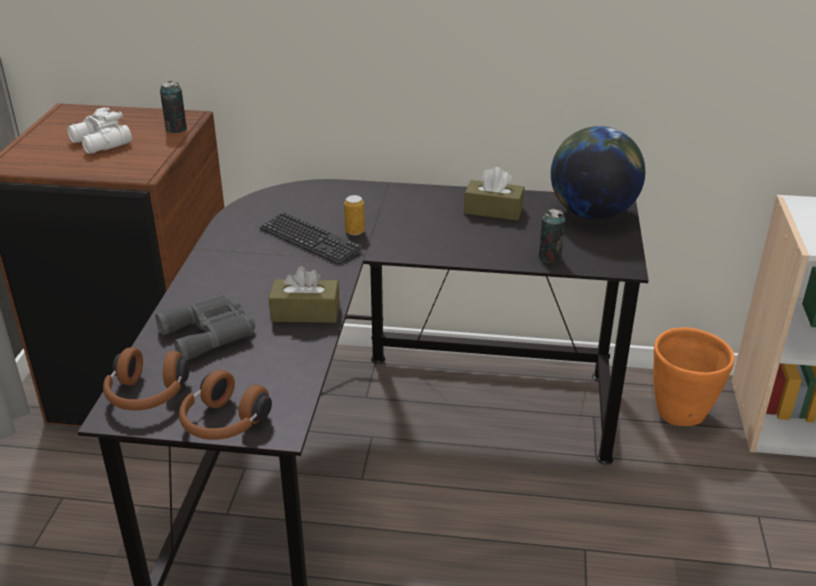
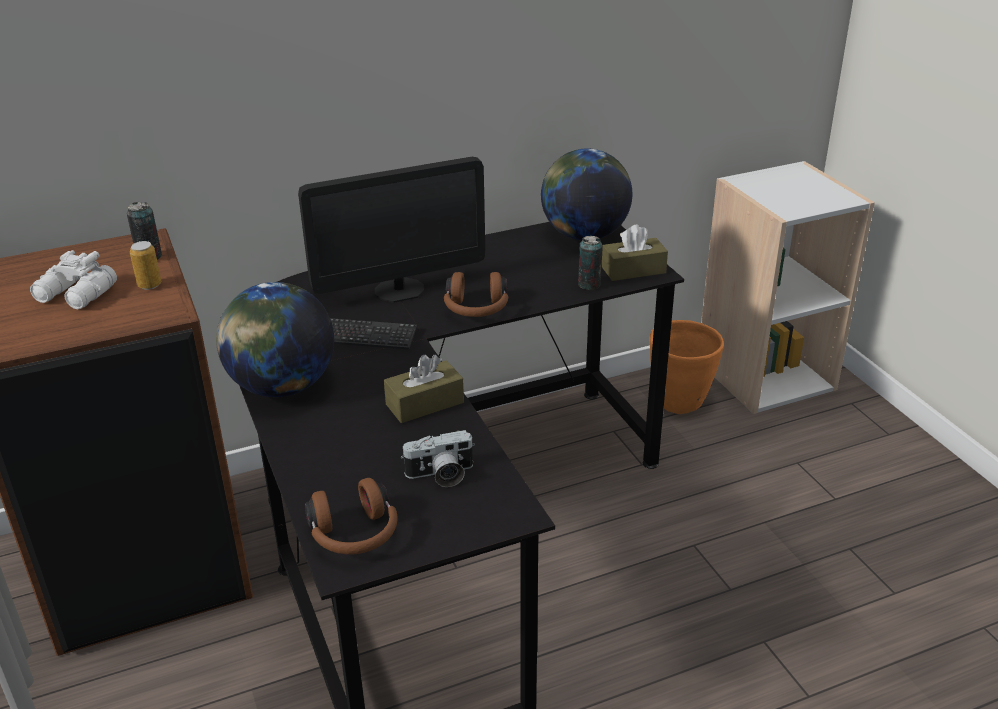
camera: 30 degrees left, 0 degrees up
grey binoculars [155,295,255,360] -> none
brown headphones [179,370,272,440] -> brown headphones moved to [444,272,508,317]
can [344,195,365,235] -> can moved to [130,241,161,290]
brown tissue box [464,167,525,221] -> brown tissue box moved to [602,224,668,281]
none -> globe [216,282,334,397]
none -> monitor [298,157,485,303]
none -> camera [401,430,475,487]

